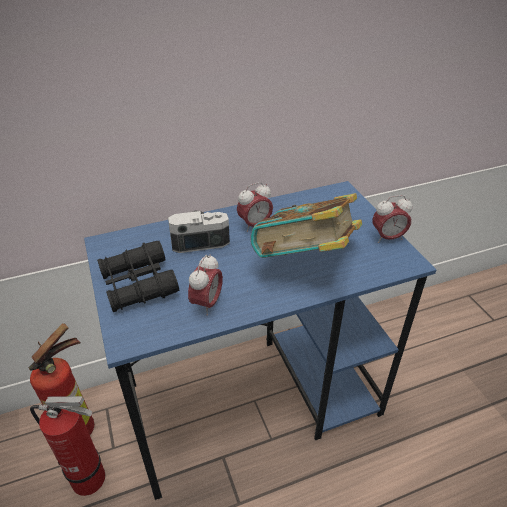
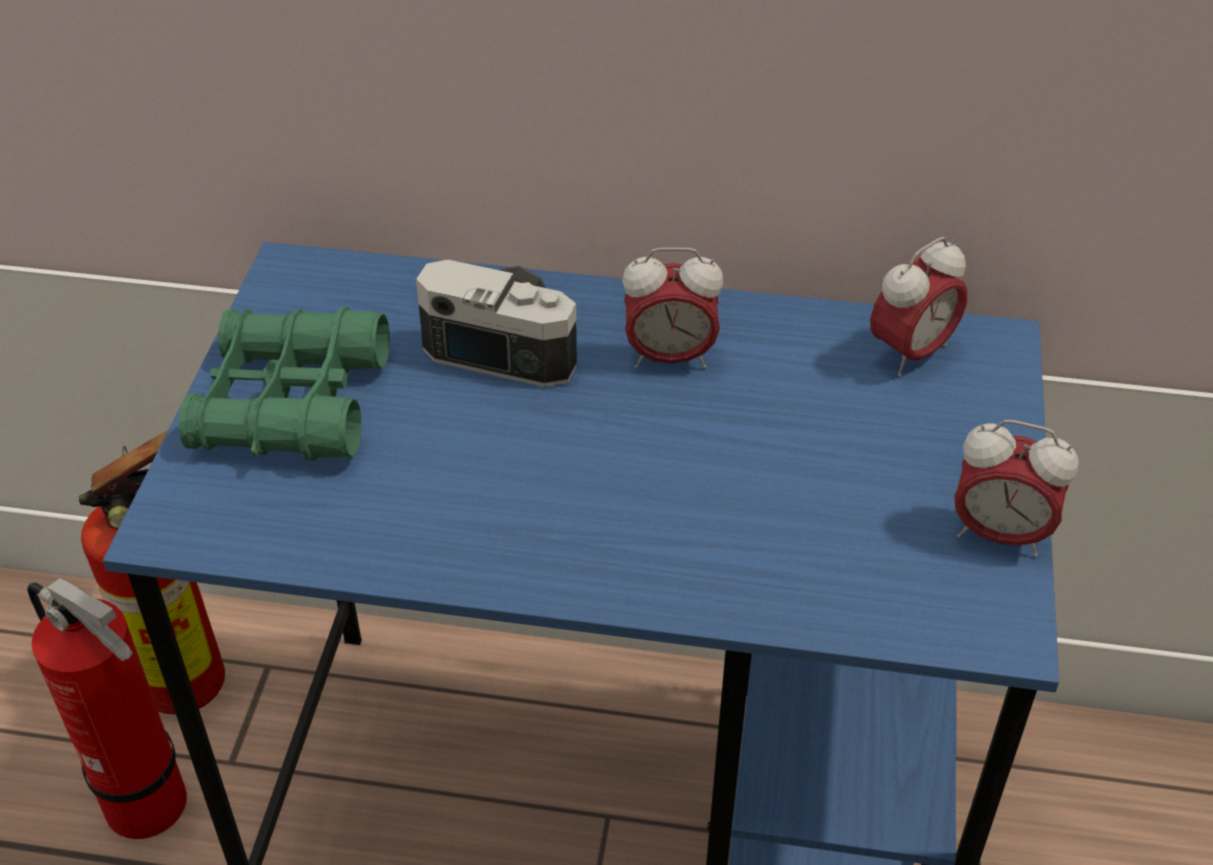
camera: 30 degrees right, 5 degrees up
black binoculars [97,241,179,312] -> green binoculars [178,307,390,461]
alarm clock [188,254,223,316] -> alarm clock moved to [870,237,968,376]
book [251,193,362,258] -> none

